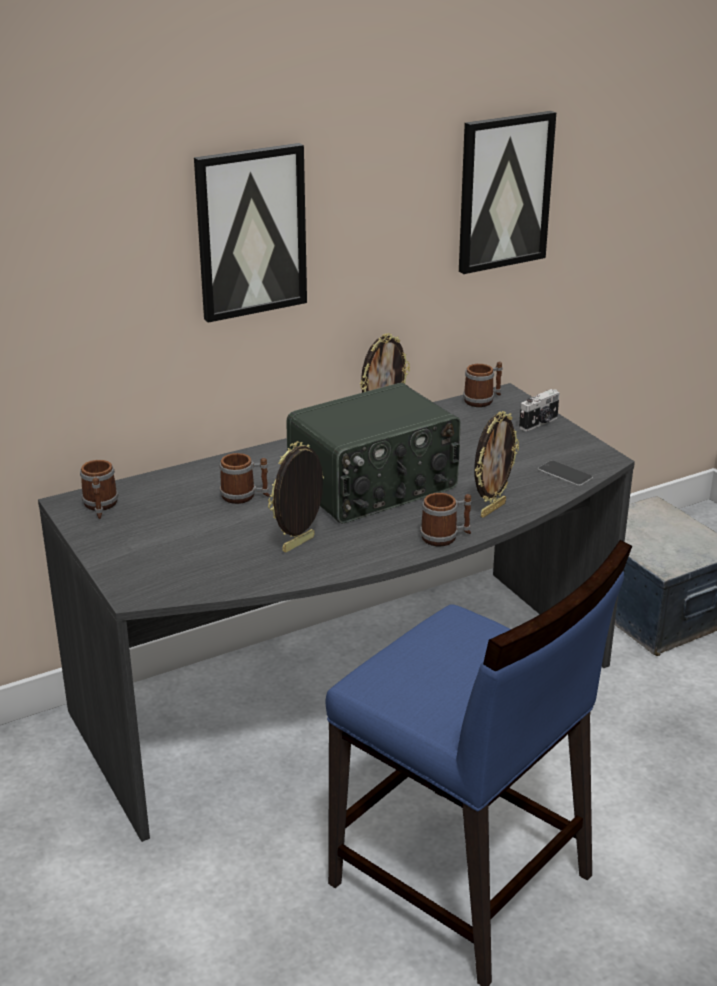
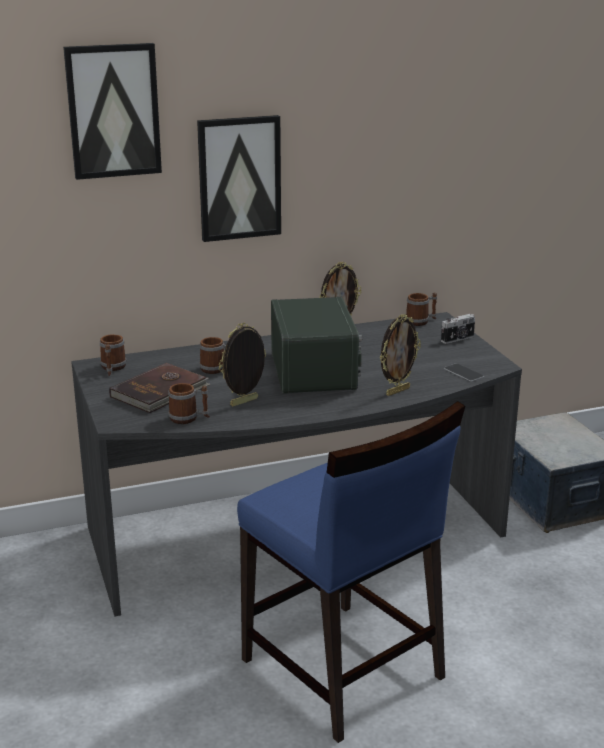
camera: 10 degrees right, 5 degrees down
radio [286,383,461,524] -> radio turned 75 degrees counterclockwise [271,297,363,394]
mug [420,493,472,546] -> mug moved to [168,383,210,424]
picture [459,111,556,274] -> picture moved to [63,43,162,180]
none -> brown book [109,363,211,413]

